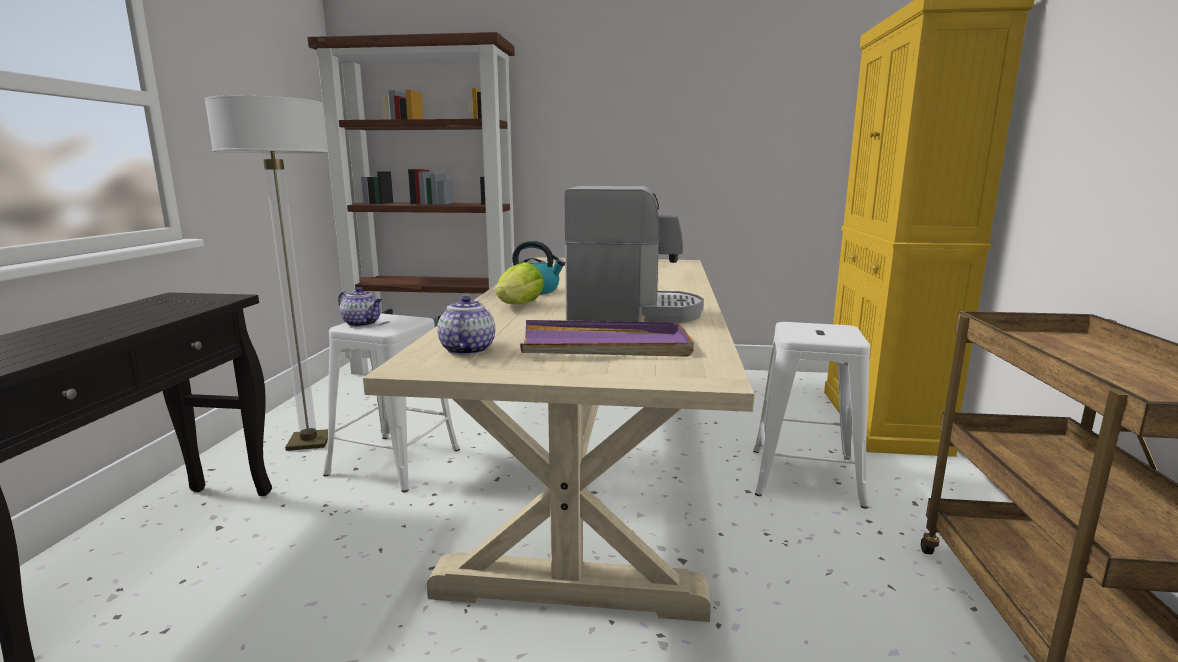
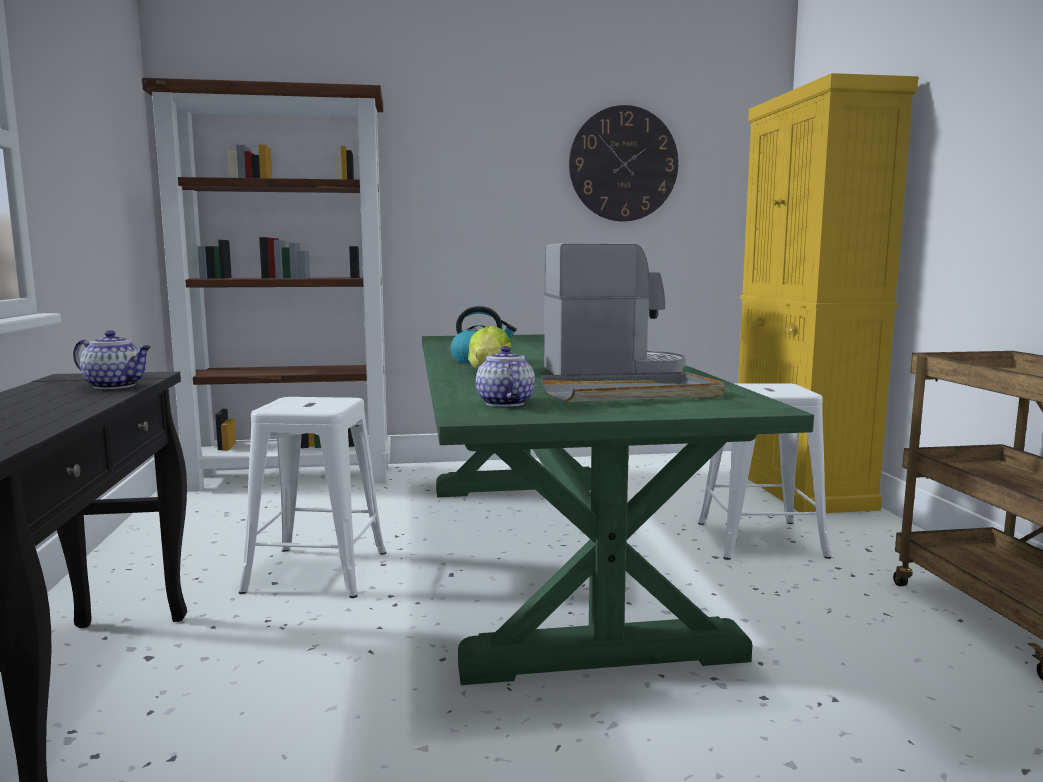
camera: 15 degrees left, 5 degrees down
floor lamp [204,95,329,451] -> none
teapot [338,287,382,327] -> teapot moved to [73,330,151,389]
beige dining table [363,257,755,622] -> green dining table [422,334,814,685]
purple tray [520,320,694,357] -> grey tray [541,372,725,402]
none -> wall clock [569,105,678,221]

